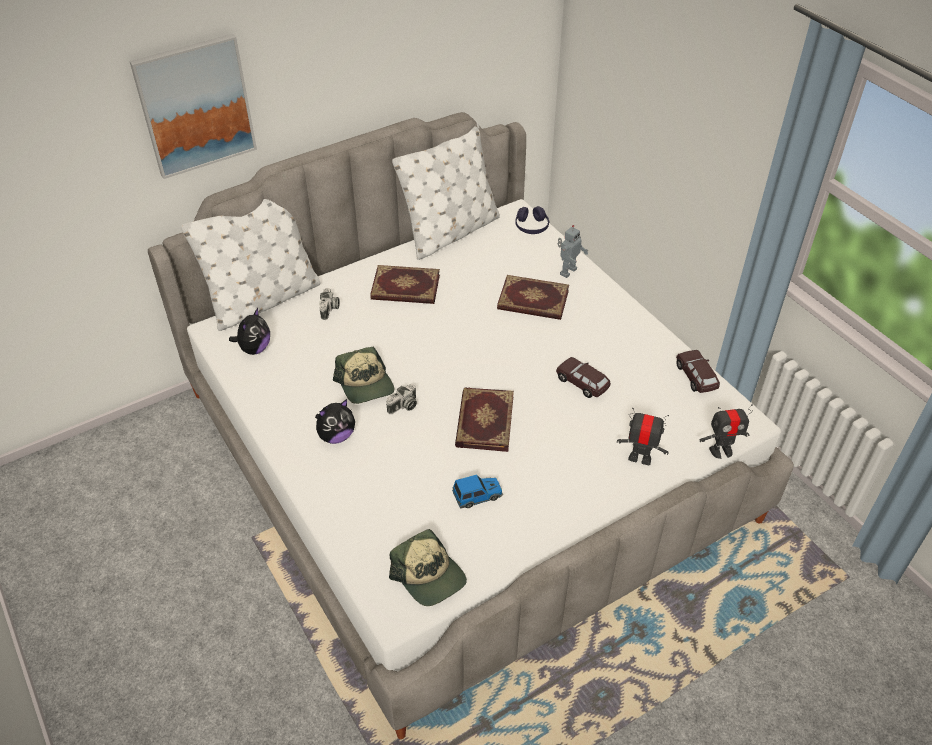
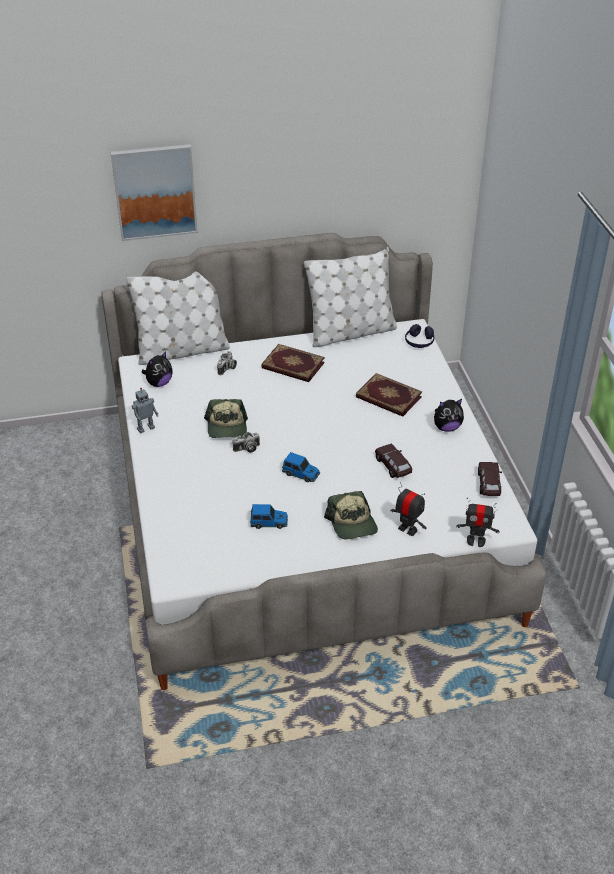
camera: 20 degrees right, 5 degrees down
plush toy [315,399,355,444] -> plush toy moved to [434,399,464,432]
cap [389,529,467,606] -> cap moved to [324,491,378,539]
book [455,387,514,452] -> toy car [282,452,320,482]
toy robot [557,225,589,278] -> toy robot moved to [132,388,158,434]

